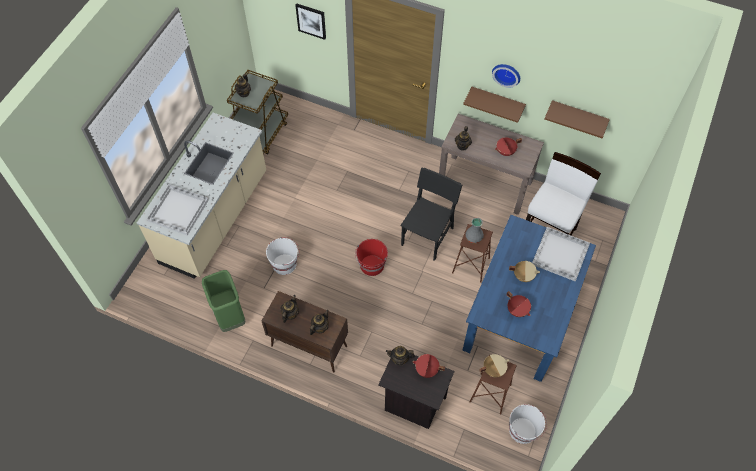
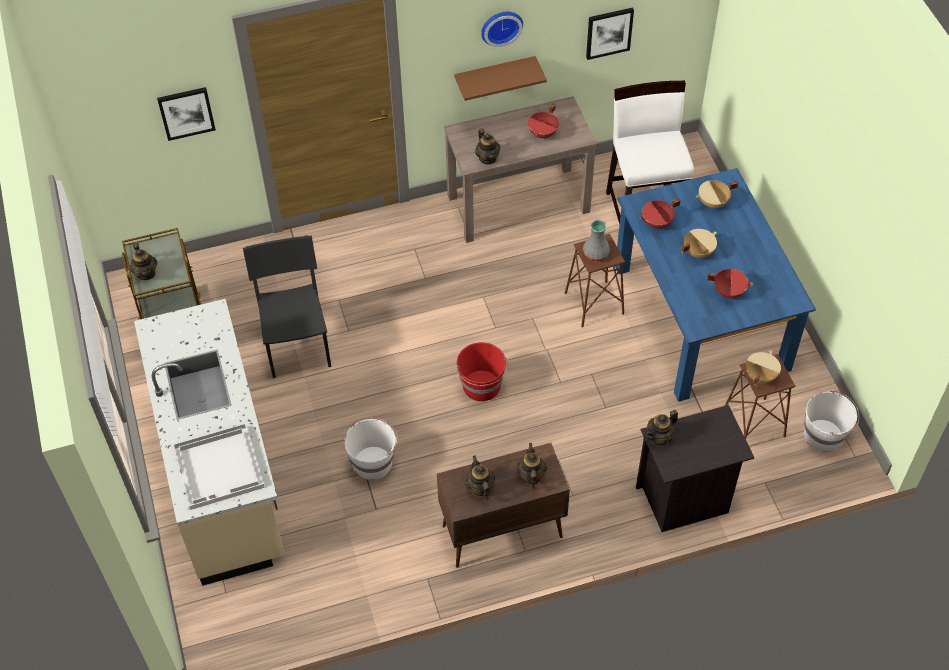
camera: 40 degrees left, 5 degrees down
green trash can [202,270,245,332] -> none
black chair [400,168,462,261] -> black chair moved to [243,235,331,378]
red cooking pot [413,354,445,378] -> red cooking pot moved to [640,198,681,229]
white tray [532,227,590,281] -> beige cooking pot [696,180,738,209]
brown shelf [545,100,610,139] -> picture [586,8,634,60]

